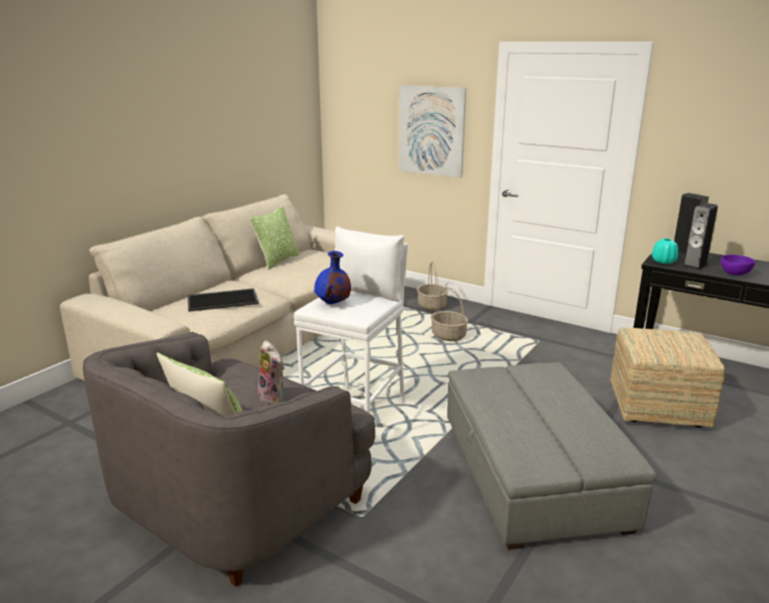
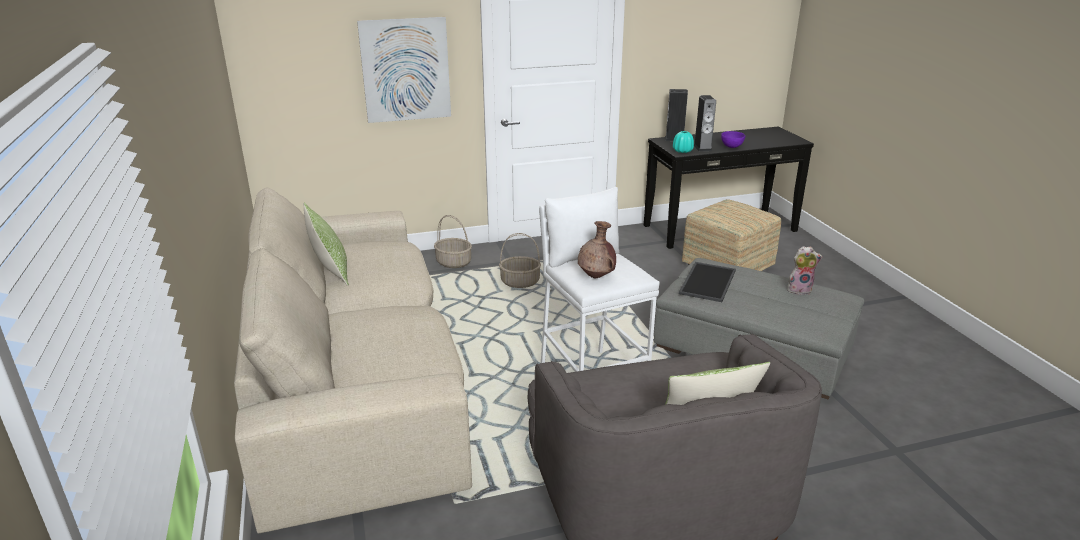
camera: 50 degrees left, 5 degrees up
tray [187,288,259,312] -> tray moved to [679,262,736,302]
plush toy [258,340,284,405] -> plush toy moved to [787,246,823,295]
blue vase [314,251,351,304] -> brown vase [578,221,616,278]

